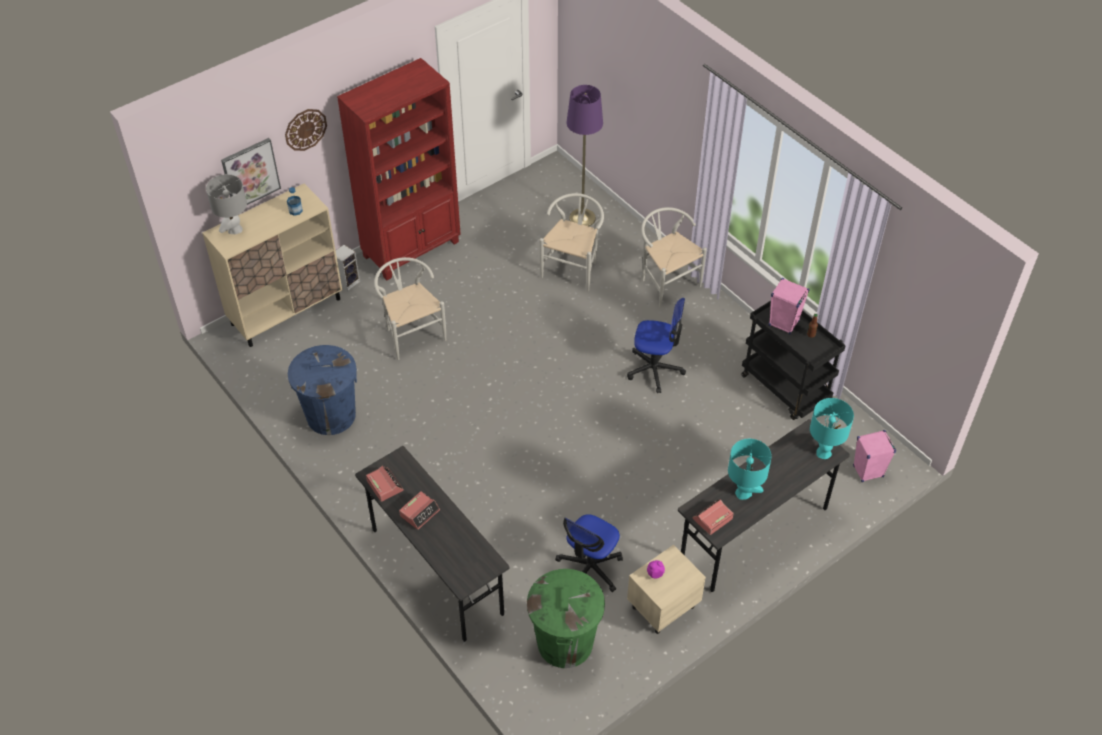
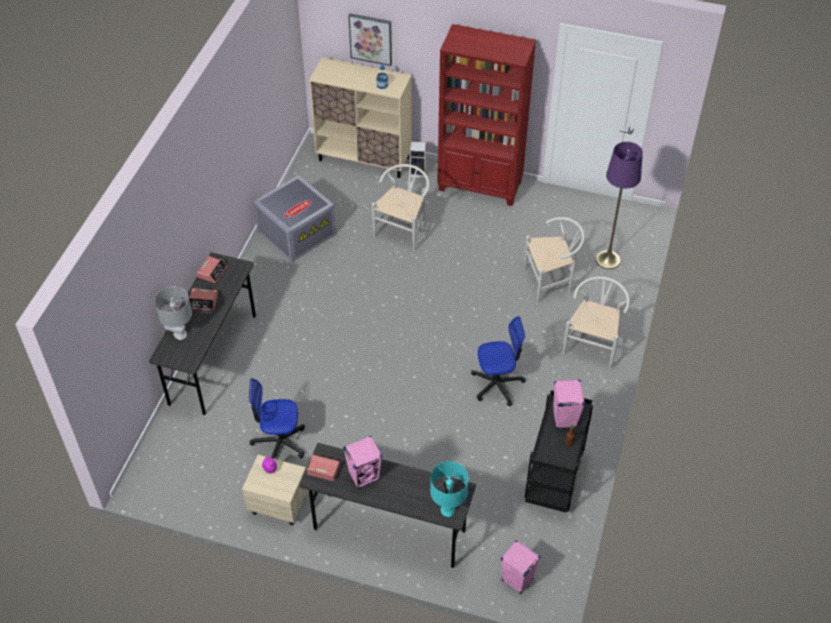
camera: 55 degrees right, 0 degrees up
grey table lamp [206,174,247,234] -> grey table lamp moved to [155,287,192,340]
wall clock [285,109,327,151] -> none
blue trash can [288,345,357,435] -> grey storage box [253,175,336,262]
green trash can [527,569,605,668] -> none
office chair [627,298,686,393] -> office chair turned 75 degrees counterclockwise [471,316,526,406]
turquoise table lamp [728,439,772,500] -> pink speaker [343,436,382,489]

